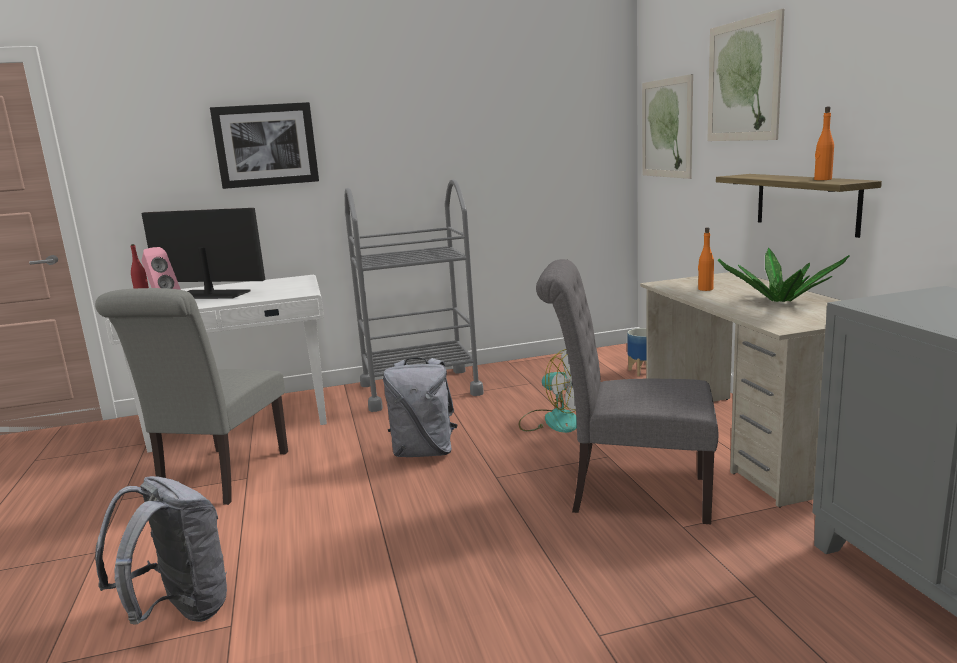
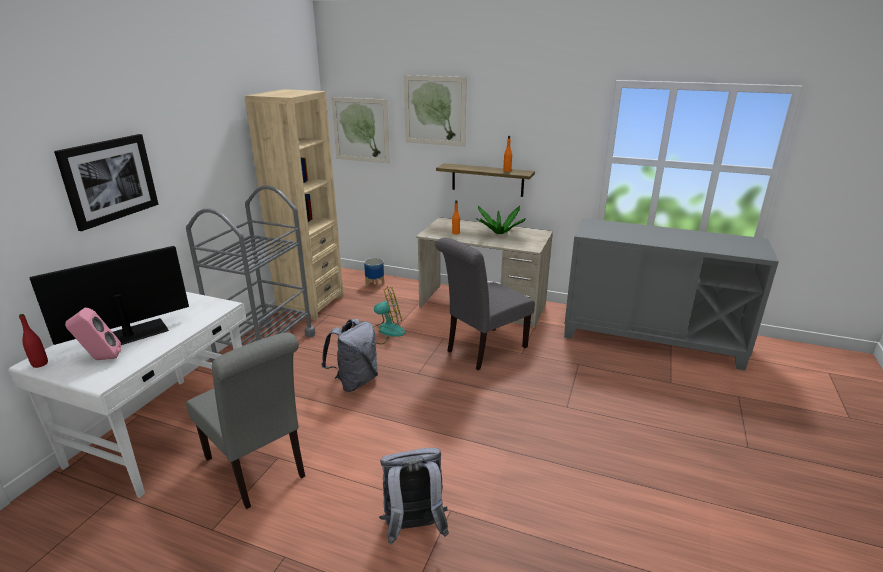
camera: 55 degrees left, 10 degrees up
none -> beige bookcase [244,89,344,320]

